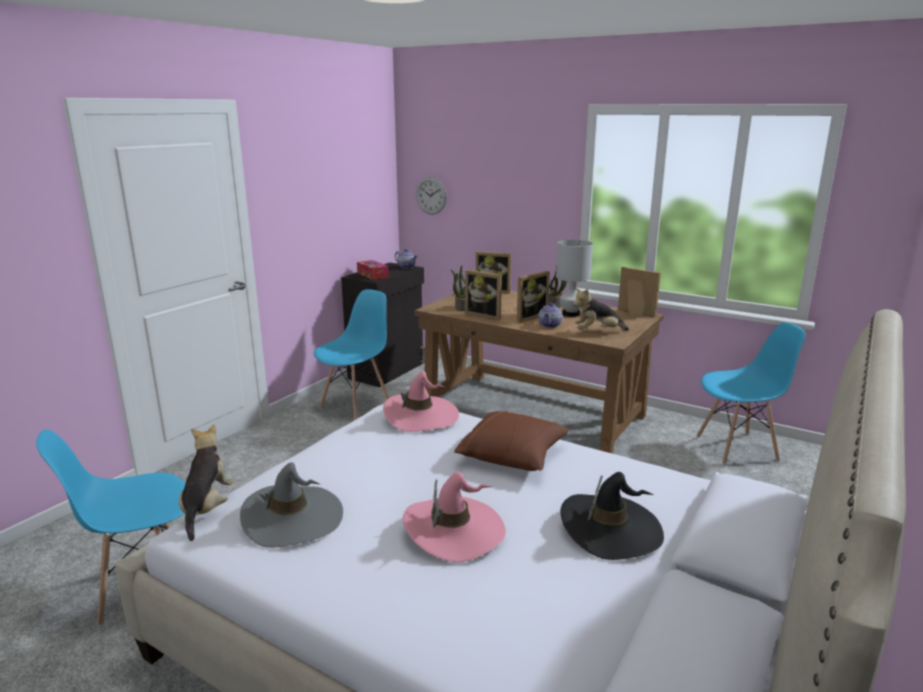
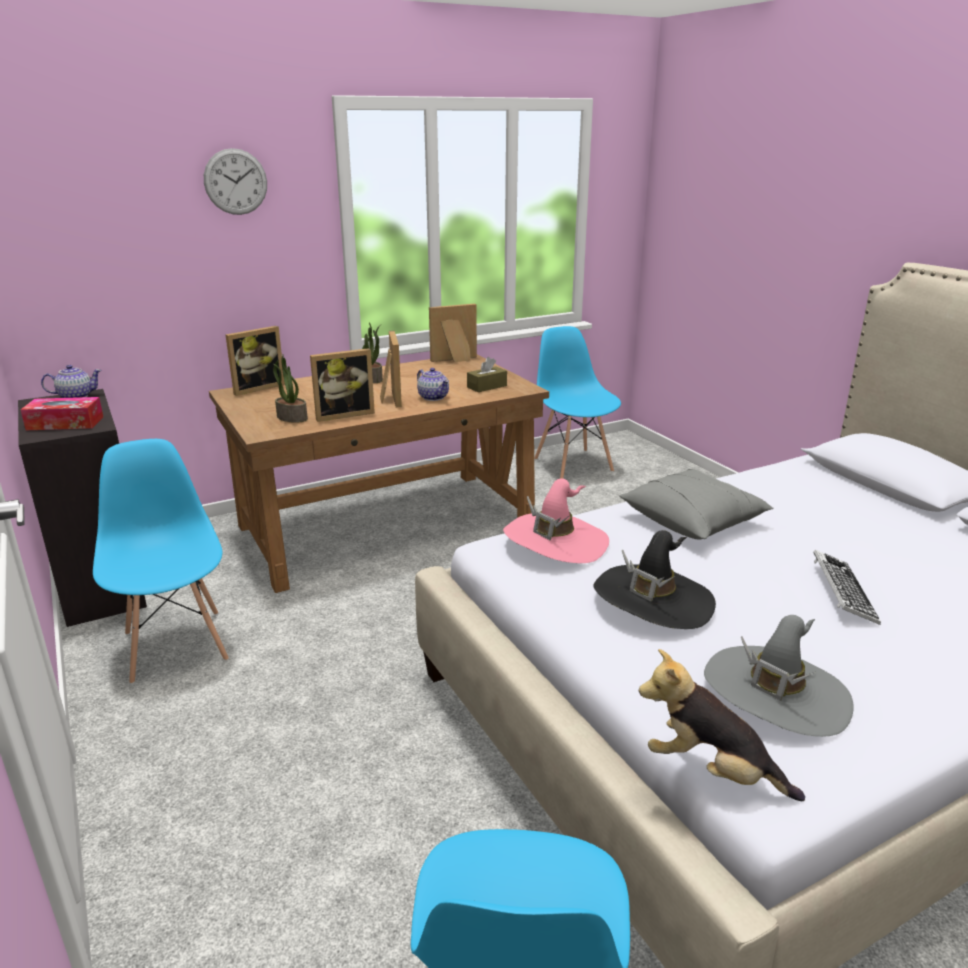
camera: 60 degrees left, 5 degrees up
pink hat [403,472,506,562] -> keyboard [813,550,881,625]
wall clock [416,177,447,215] -> wall clock moved to [204,148,267,215]
brown pillow [454,411,569,471] -> grey pillow [619,469,774,539]
white table lamp [556,240,593,317] -> none
black hat [560,472,664,560] -> black hat moved to [593,530,716,629]
plush toy [573,288,629,331] -> brown tissue box [467,357,507,392]
blue chair [696,322,805,465] -> blue chair turned 45 degrees counterclockwise [534,326,621,478]

